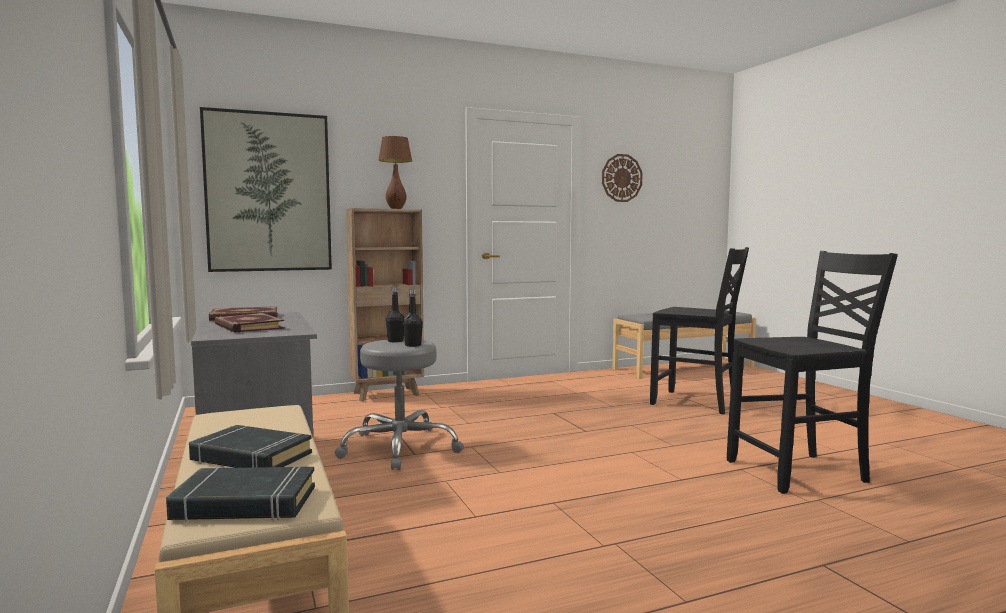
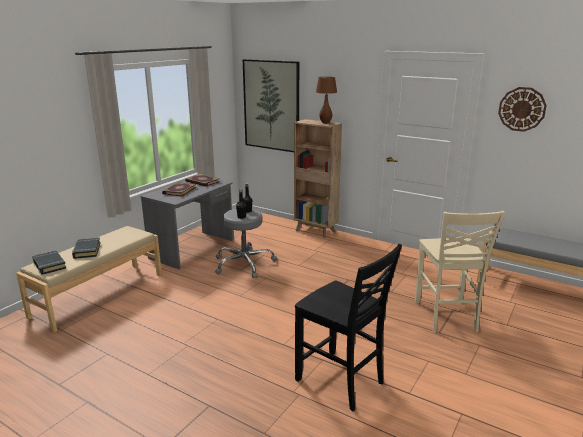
camera: 55 degrees right, 15 degrees up
black chair [650,247,749,414] -> beige chair [415,211,505,333]

